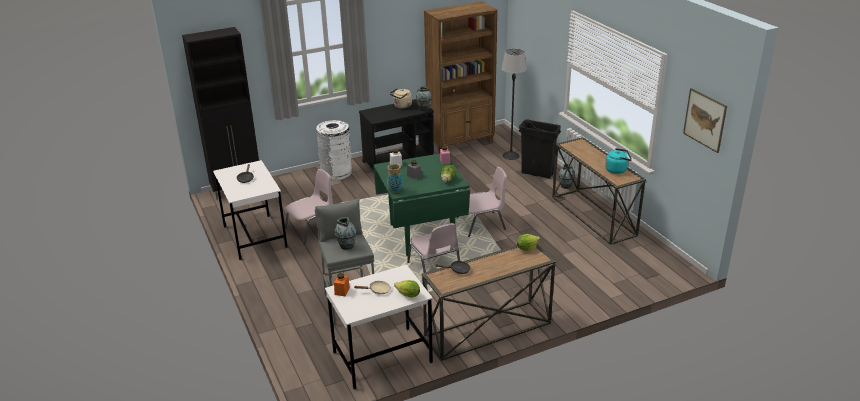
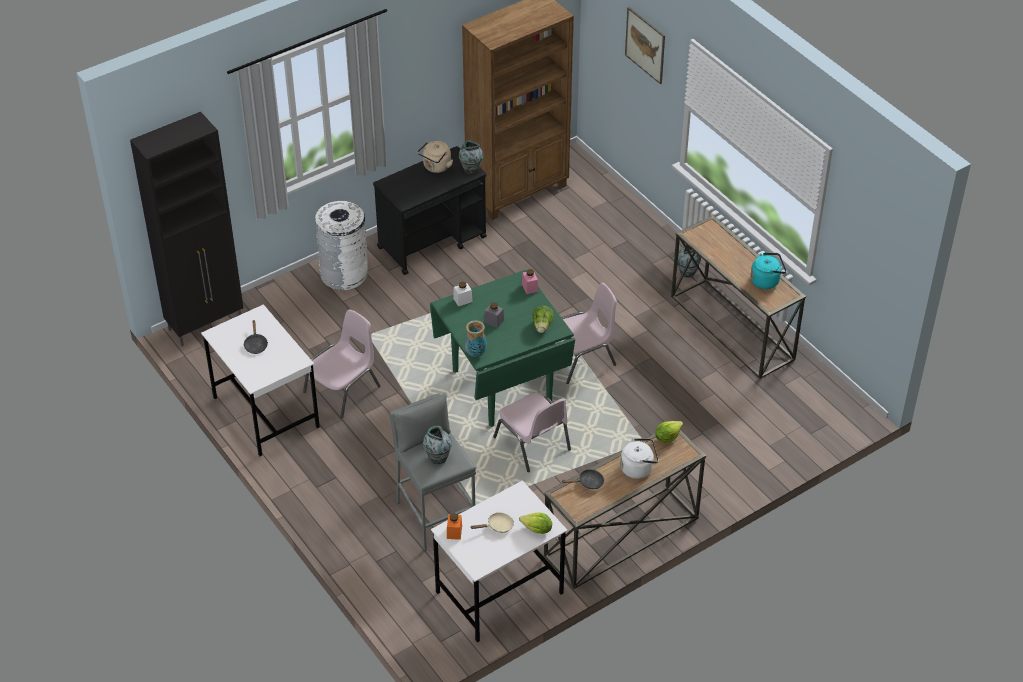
camera: 10 degrees left, 15 degrees up
floor lamp [502,49,527,160] -> none
black trash can [519,119,561,179] -> none
picture [683,88,727,153] -> picture moved to [625,7,665,84]
none -> white kettle [620,438,658,479]

